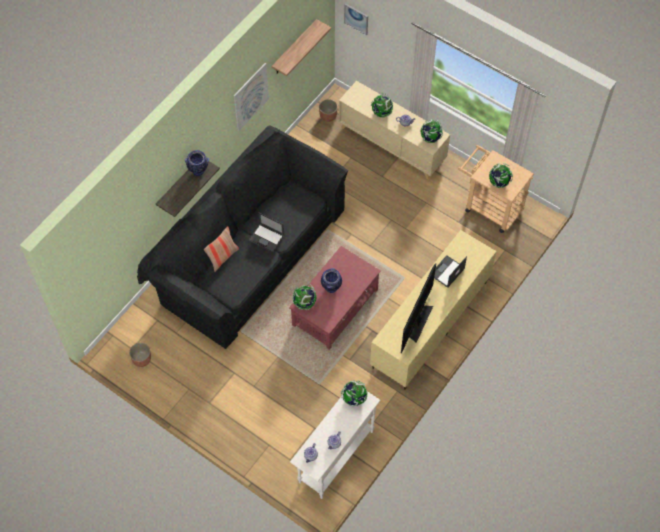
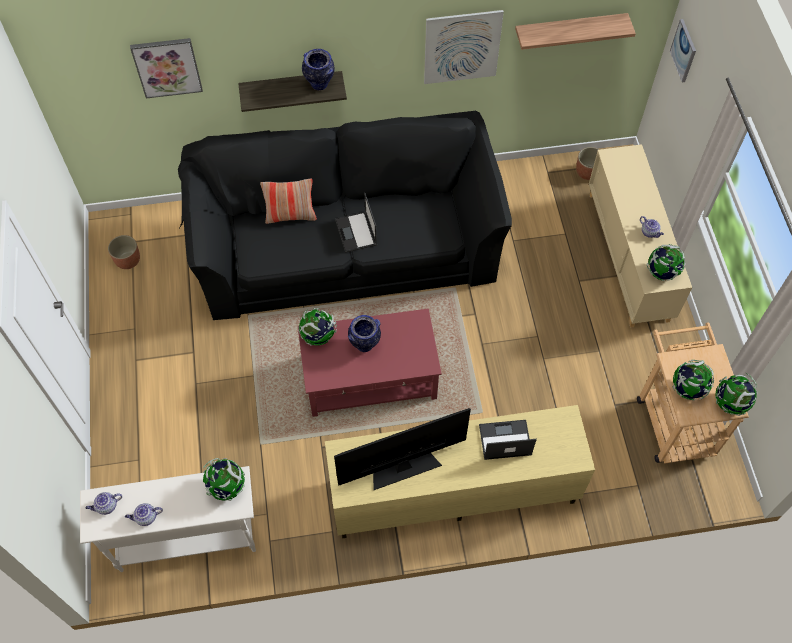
camera: 45 degrees right, 0 degrees up
globe [371,93,393,118] -> globe moved to [715,373,758,416]
none -> picture [130,38,203,99]

